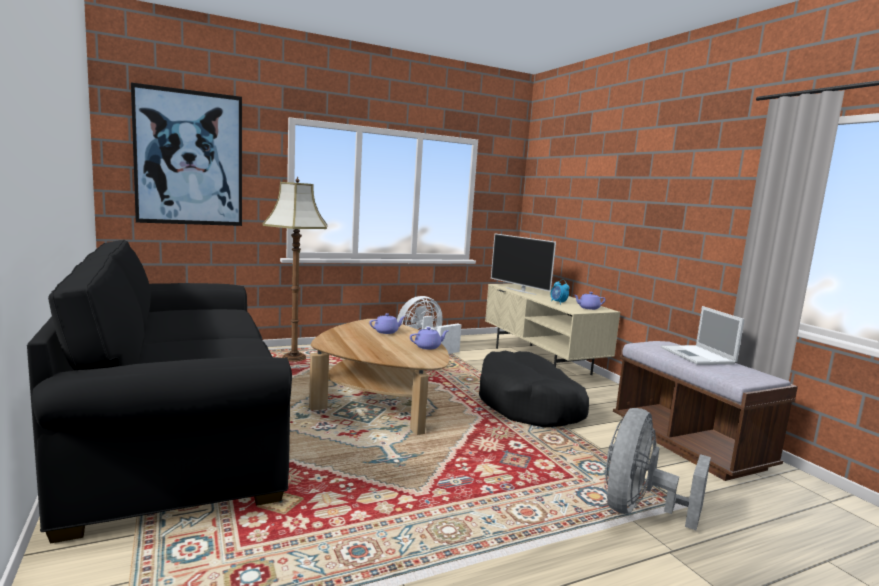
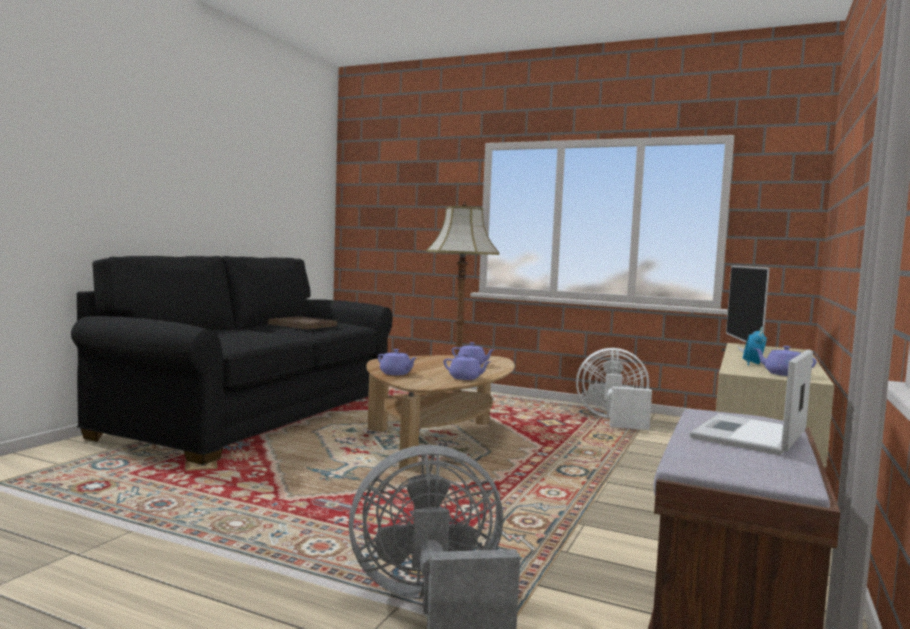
camera: 50 degrees right, 5 degrees down
picture [131,83,242,226] -> none
black dog bed [479,351,589,428] -> none
none -> brown tray [268,316,337,329]
none -> purple teapot [378,349,416,375]

